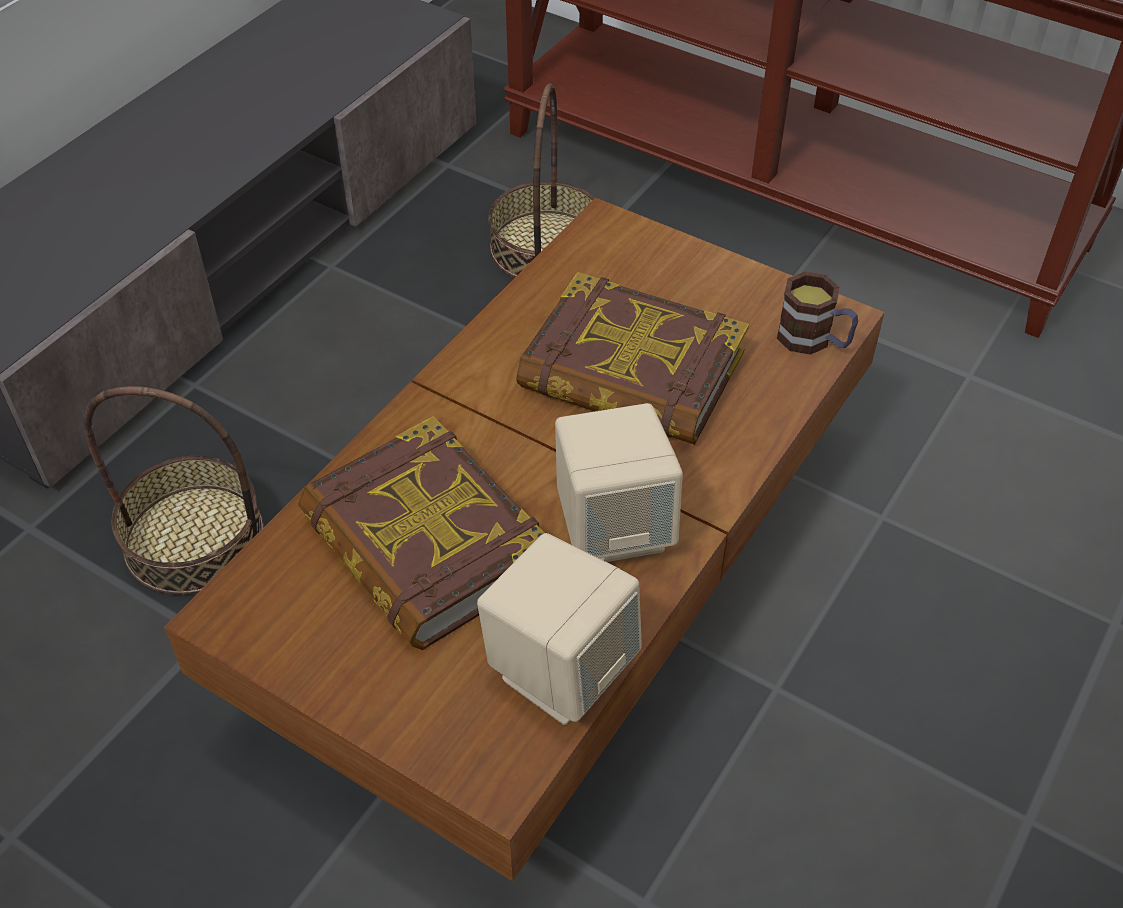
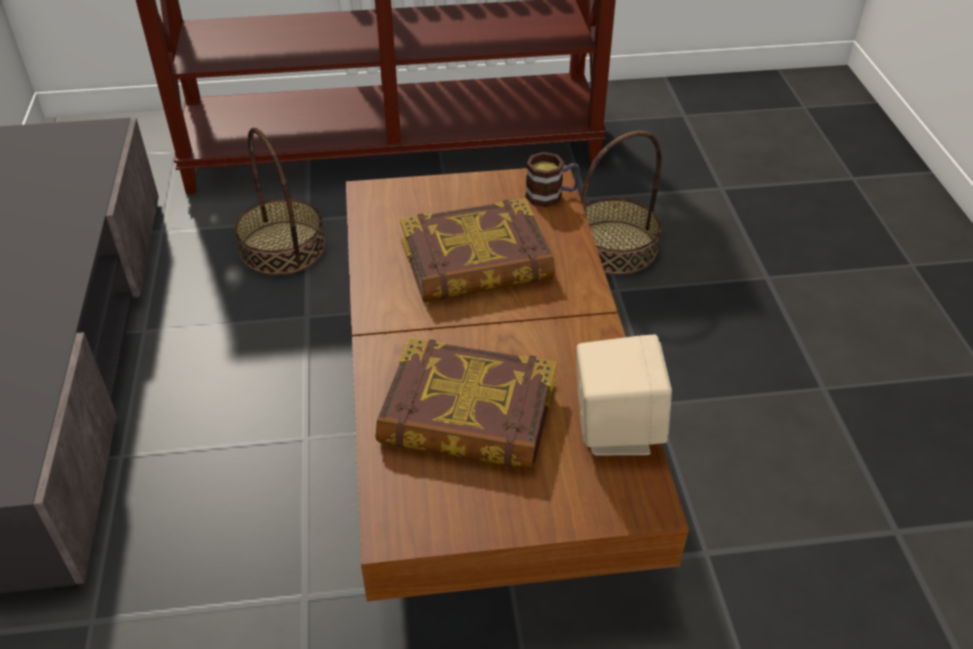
camera: 40 degrees left, 5 degrees down
basket [84,386,264,595] -> basket moved to [581,131,662,275]
beige speaker [555,403,683,562] -> none

